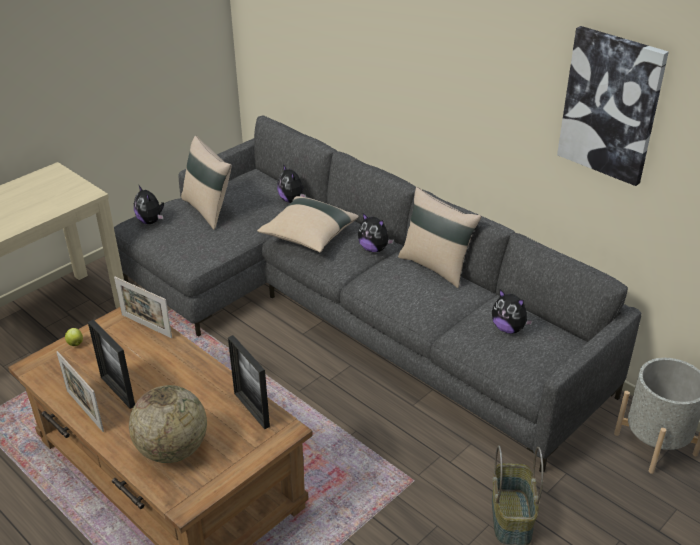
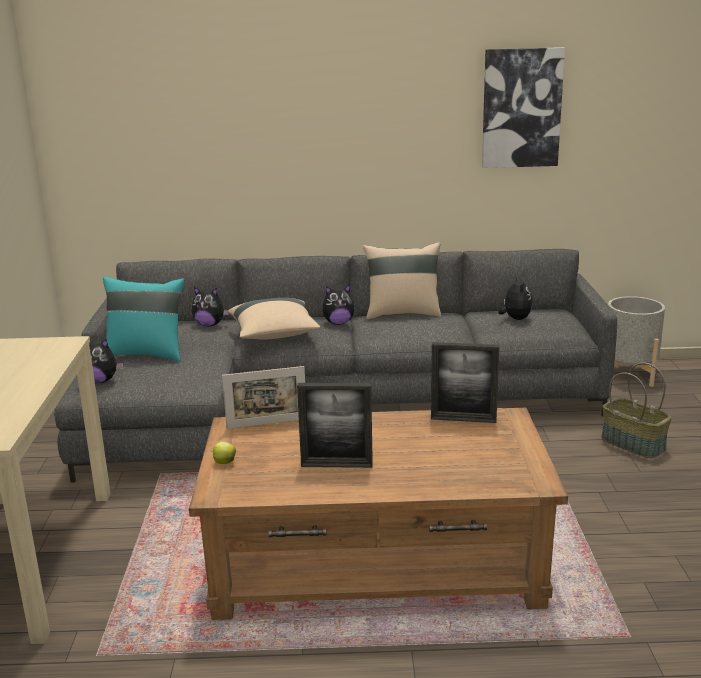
camera: 45 degrees left, 15 degrees down
picture frame [57,351,104,432] -> none
globe [129,385,207,463] -> none
beige pillow [181,136,232,230] -> turquoise pillow [103,276,184,362]
plush toy [492,290,533,334] -> plush toy turned 90 degrees counterclockwise [498,275,533,320]

